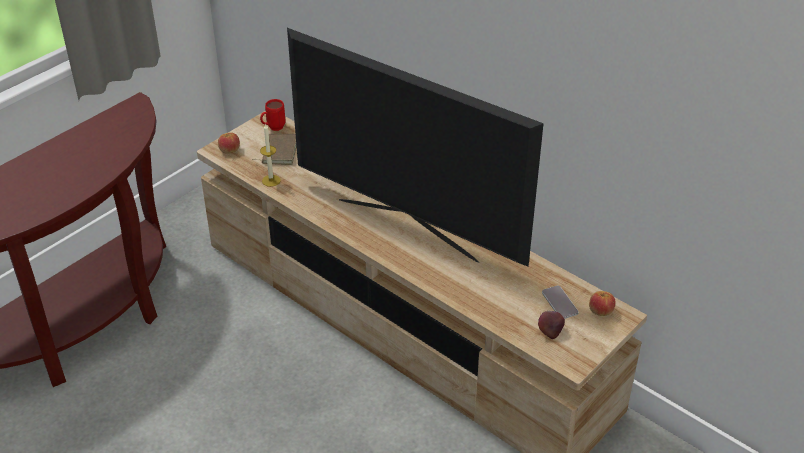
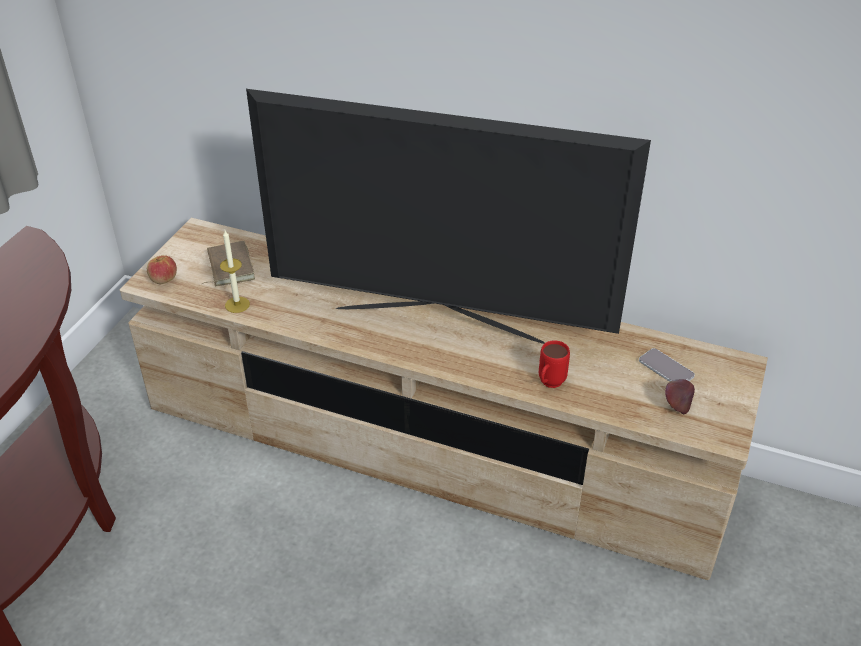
camera: 20 degrees left, 0 degrees up
red mug [260,99,285,131] -> red mug moved to [539,340,570,388]
apple [589,291,616,316] -> none

